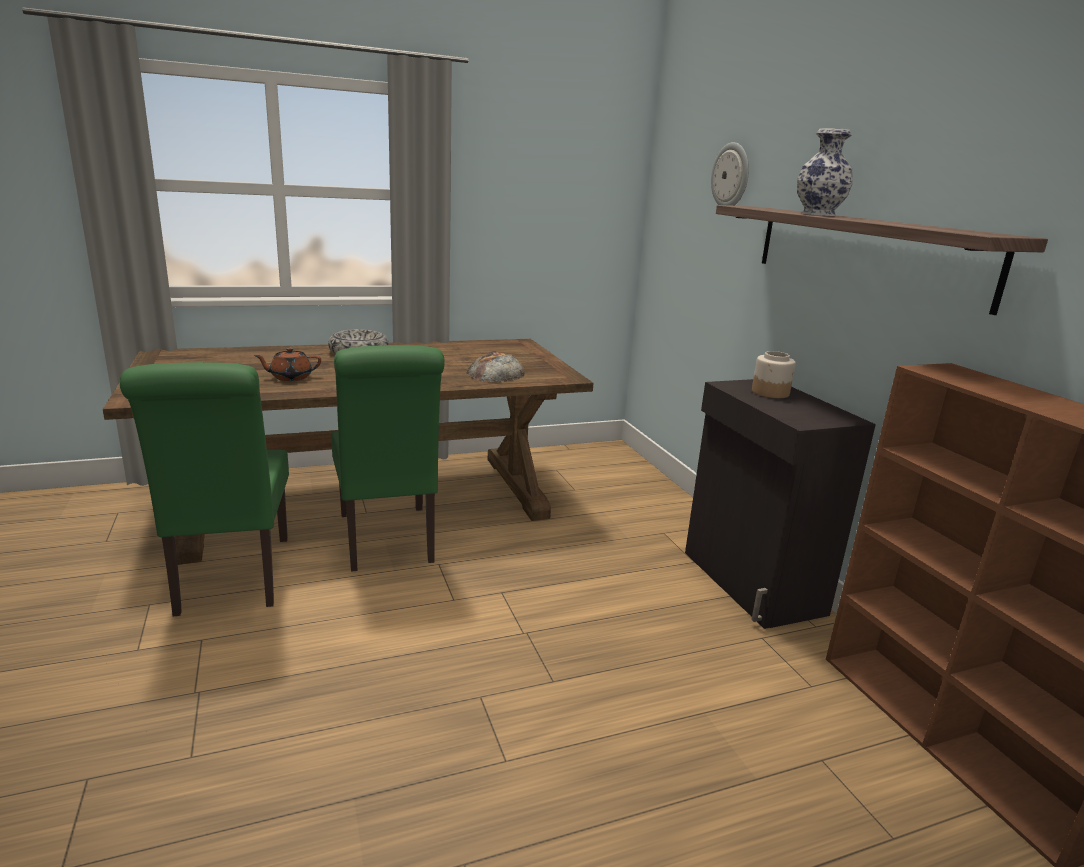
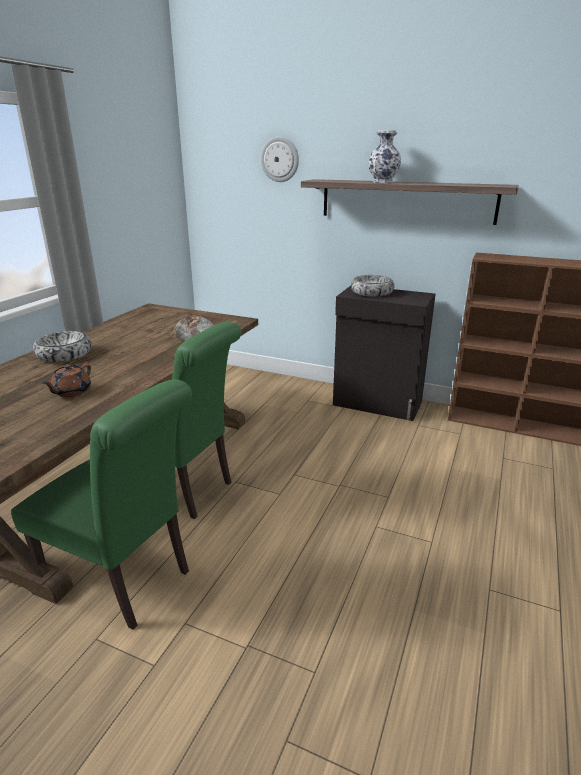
camera: 45 degrees left, 5 degrees up
jar [752,351,796,398] -> bowl [351,275,394,297]

